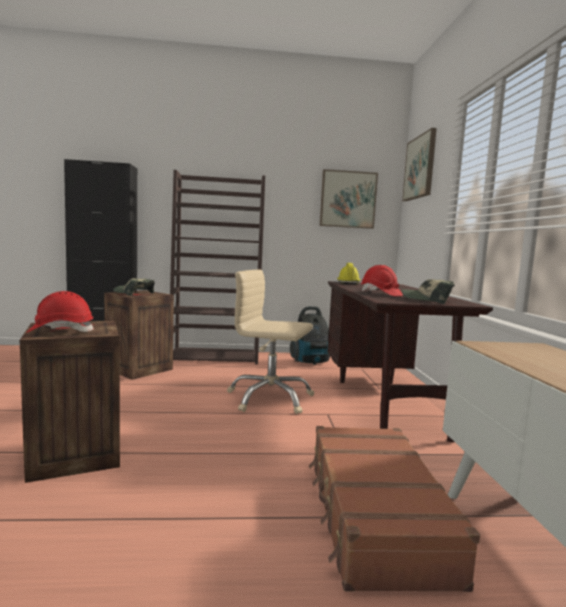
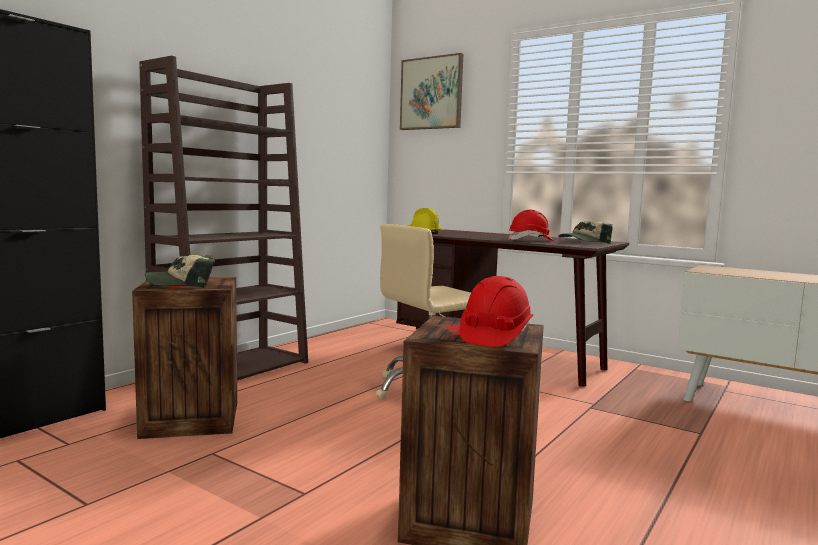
camera: 50 degrees left, 0 degrees up
vacuum cleaner [290,306,330,365] -> none
brown suitcase [309,426,480,592] -> none
picture [320,169,378,229] -> none

